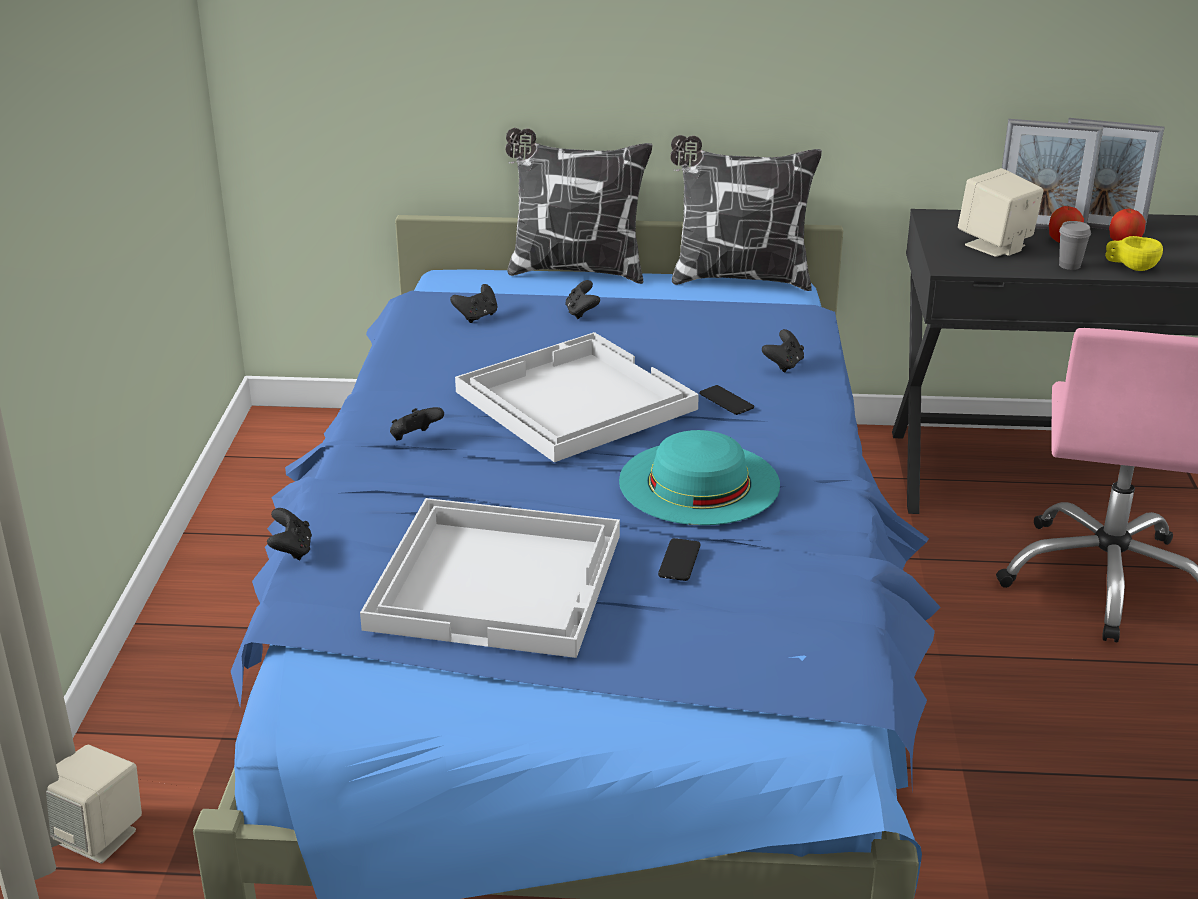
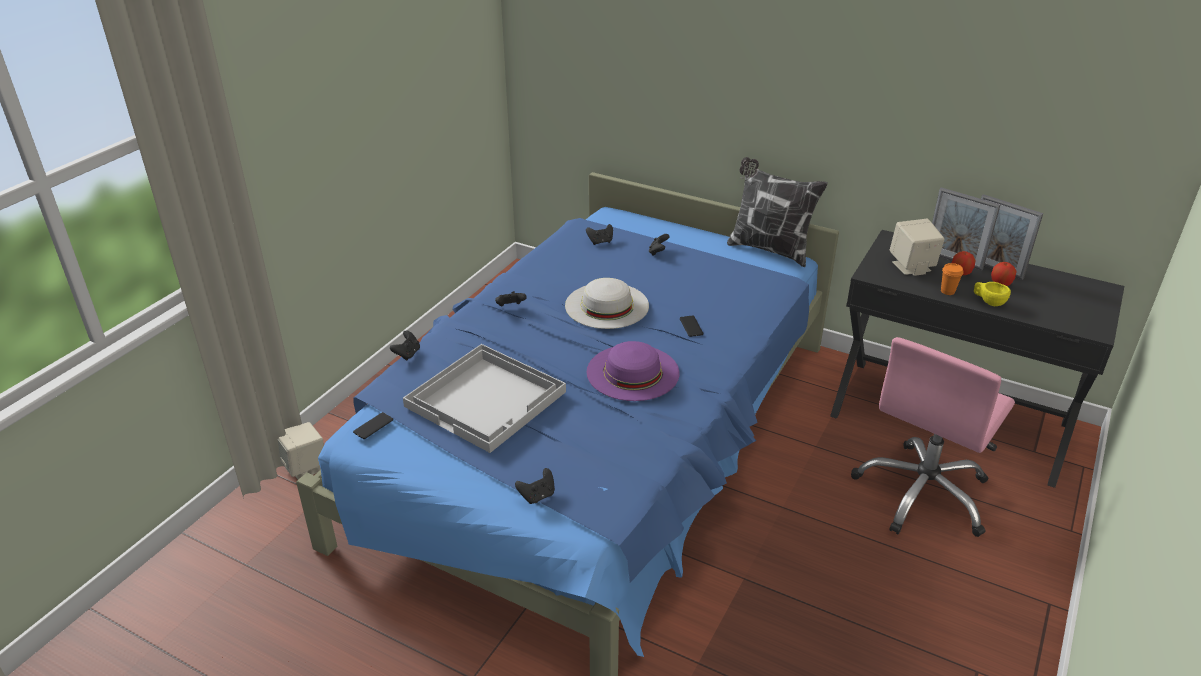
camera: 25 degrees right, 5 degrees up
white tray [455,332,699,462] -> white hat [565,278,649,329]
pillow [506,128,652,284] -> none
turquoise hat [619,430,780,525] -> purple hat [587,341,679,401]
phone [658,538,701,581] -> phone moved to [353,412,393,439]
black game controller [762,329,804,372] -> black game controller moved to [515,468,555,504]
grey cup [1059,221,1091,270] -> orange cup [941,263,963,295]

